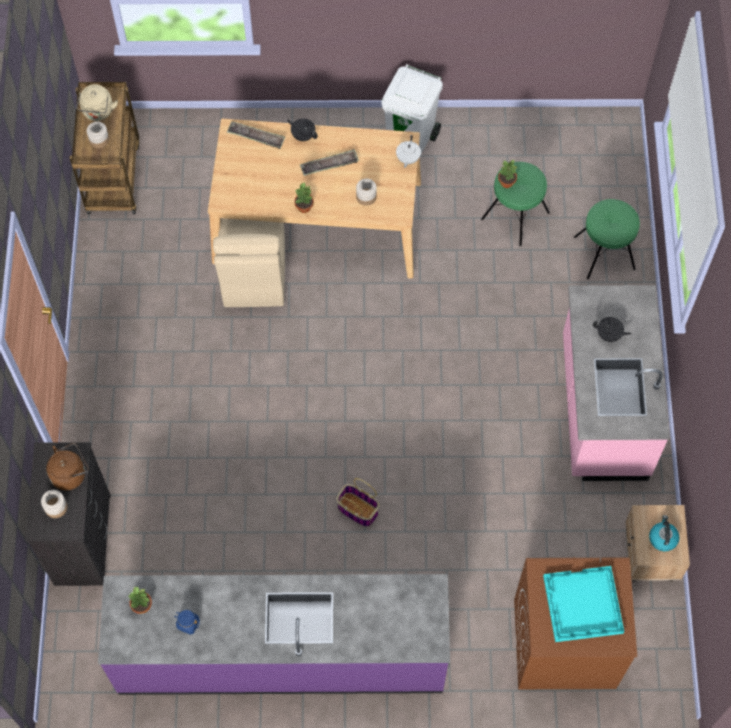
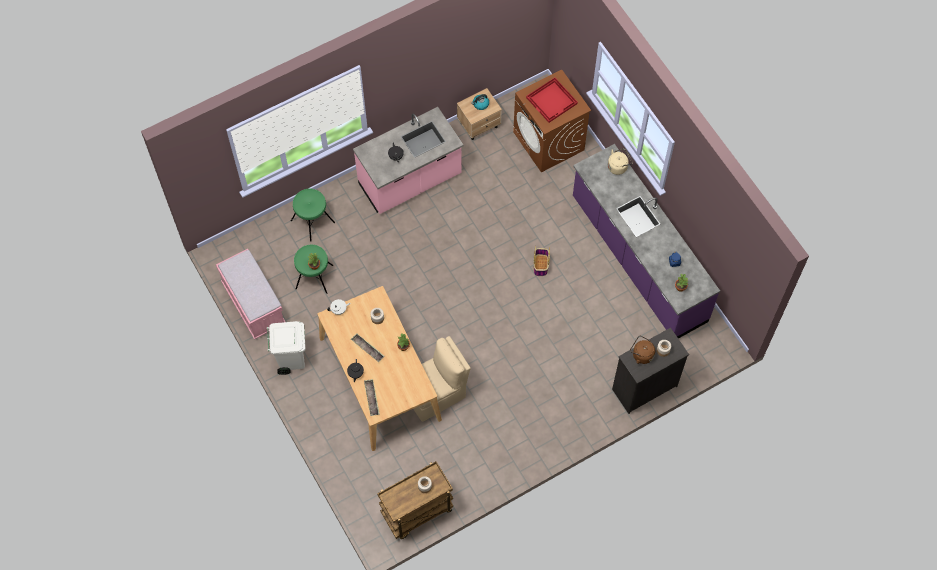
camera: 120 degrees left, 0 degrees up
beige kettle [76,84,118,121] -> beige kettle moved to [608,148,633,175]
turquoise tray [543,566,624,642] -> red tray [526,78,578,123]
none -> pink bench [216,249,285,339]

